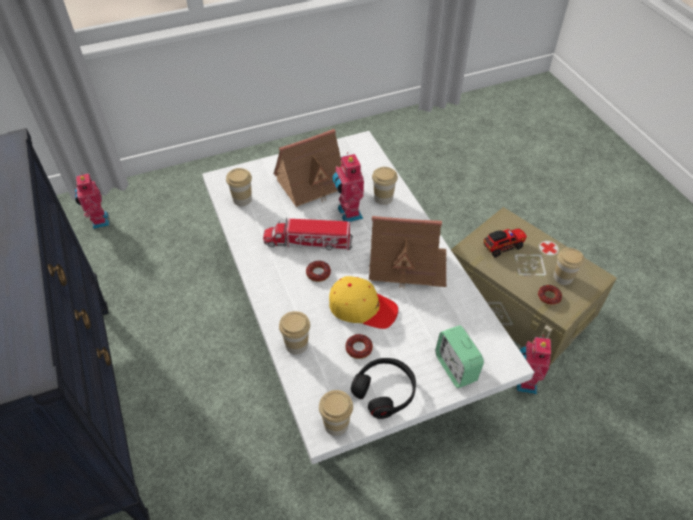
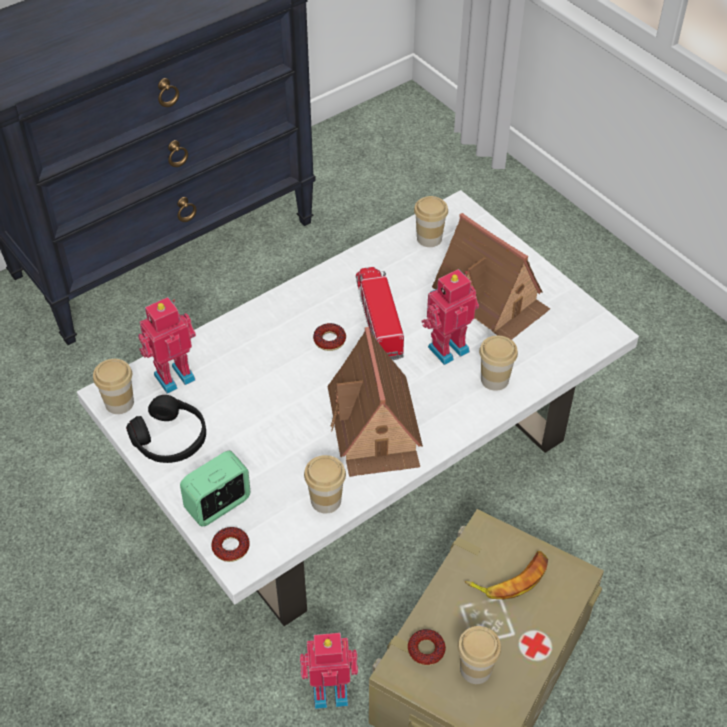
camera: 75 degrees right, 0 degrees up
toy robot [75,172,109,229] -> toy robot moved to [138,297,196,394]
cup [279,311,310,355] -> cup moved to [304,455,346,513]
yellow cap [329,276,398,329] -> none
donut [345,334,373,359] -> donut moved to [211,527,250,562]
toy truck [483,229,527,257] -> banana [465,551,548,599]

